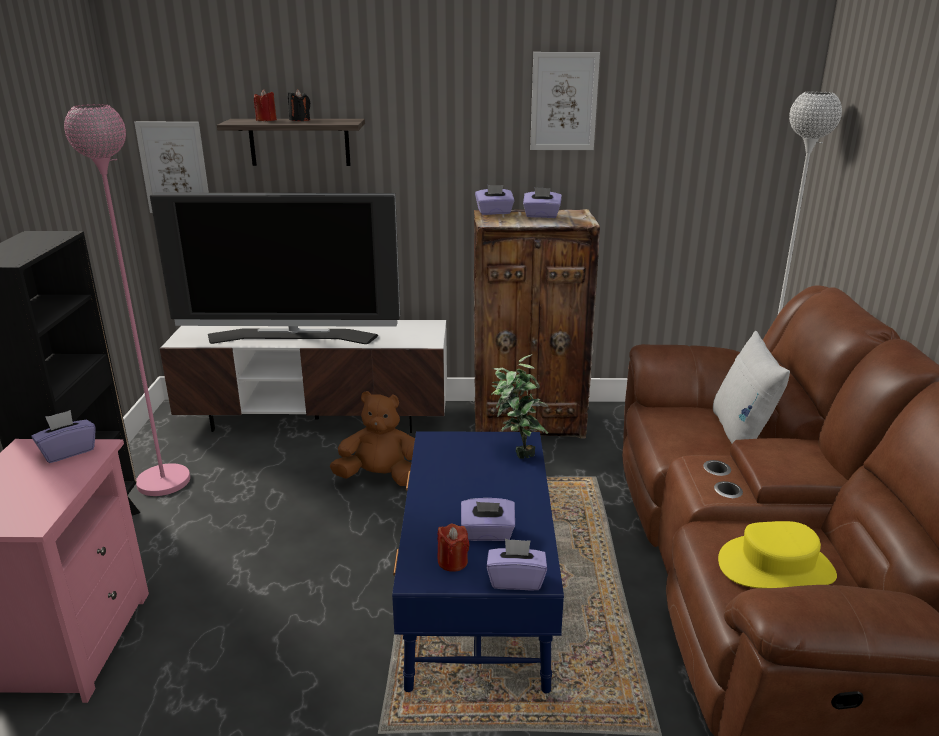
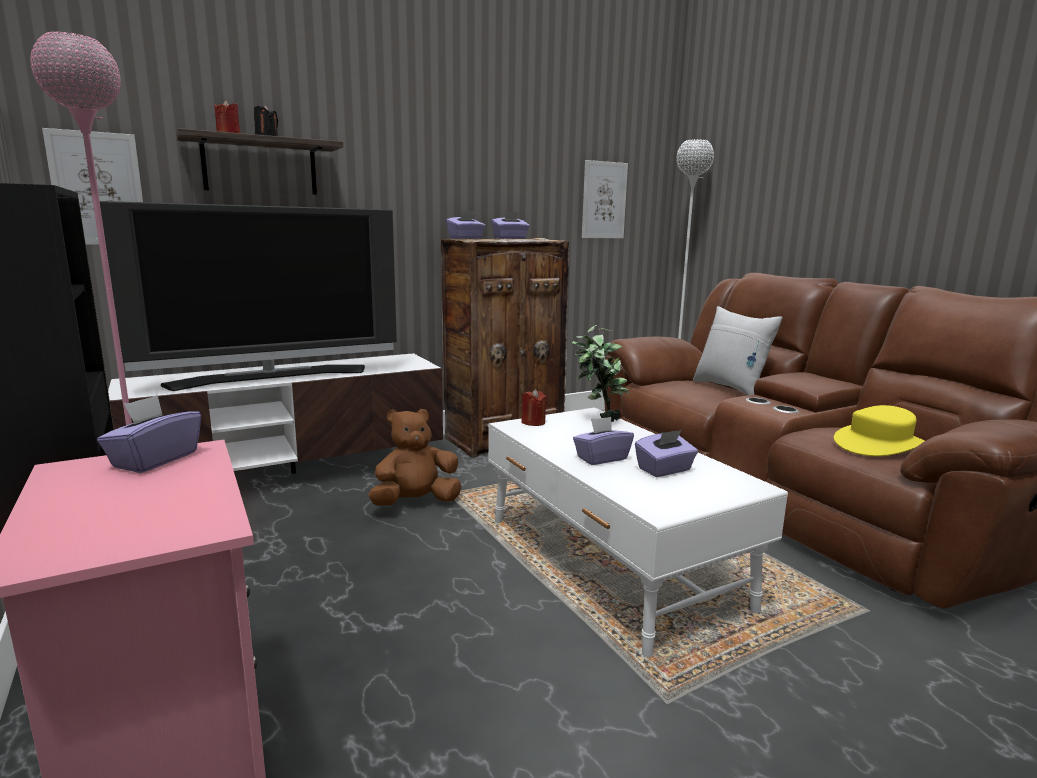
camera: 30 degrees left, 10 degrees down
blue coffee table [392,431,564,693] -> white coffee table [488,408,788,657]
red candle [437,523,470,572] -> red candle moved to [521,389,547,426]
purple tissue box [486,539,547,591] -> purple tissue box moved to [573,417,634,465]
picture [530,52,600,150] -> picture moved to [582,160,628,238]

